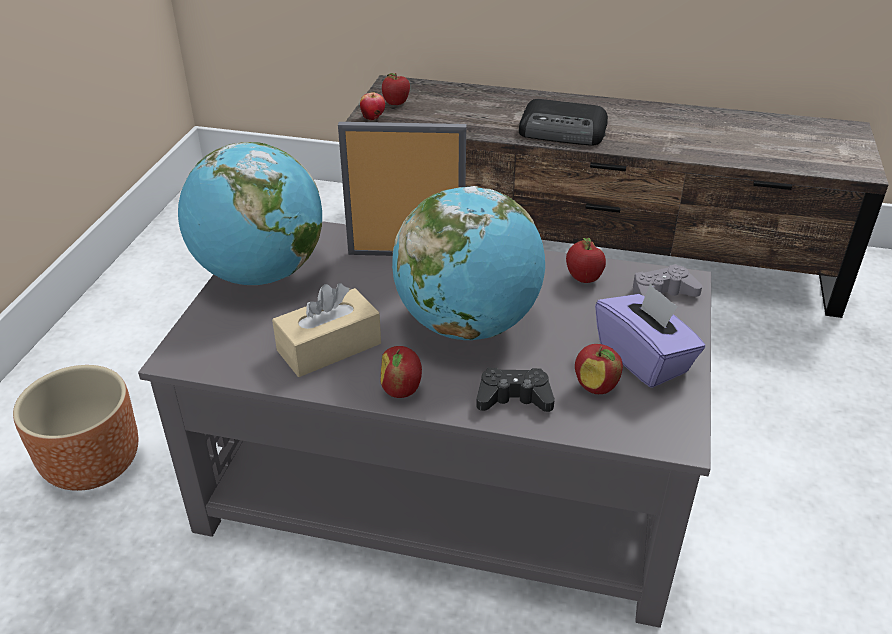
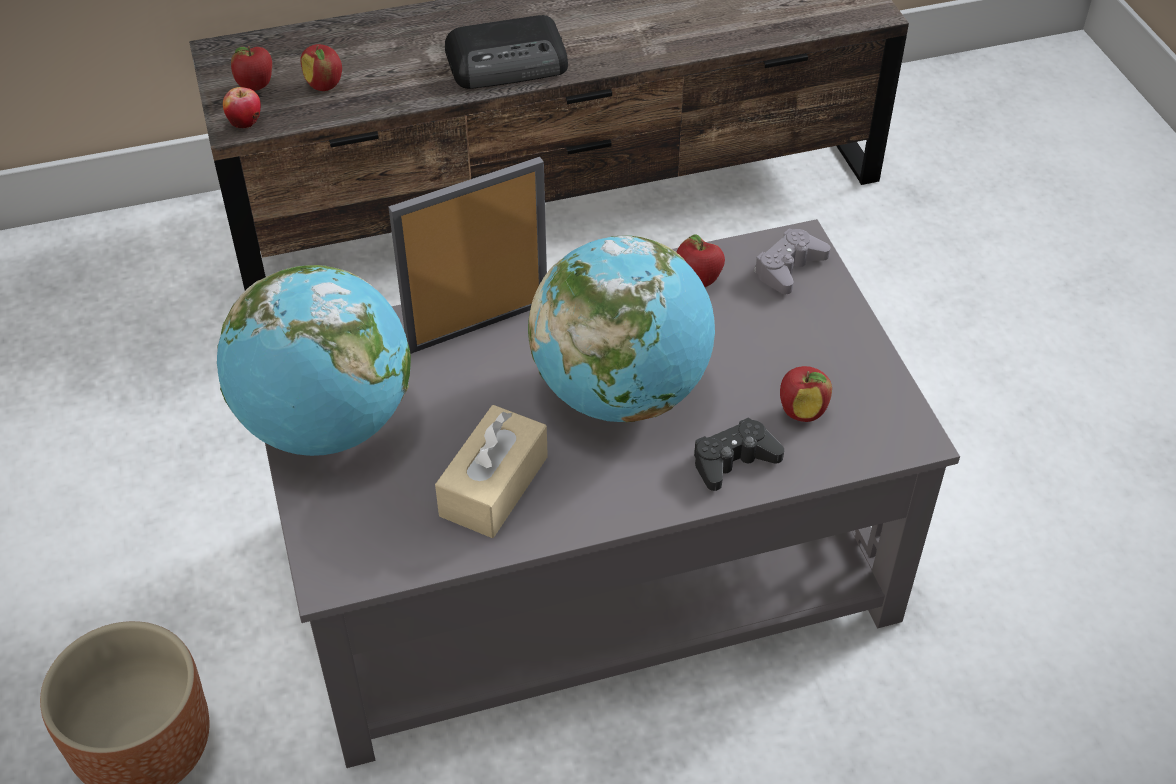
camera: 30 degrees left, 10 degrees up
apple [381,346,422,398] -> apple moved to [300,44,342,91]
purple tissue box [595,283,705,388] -> none

